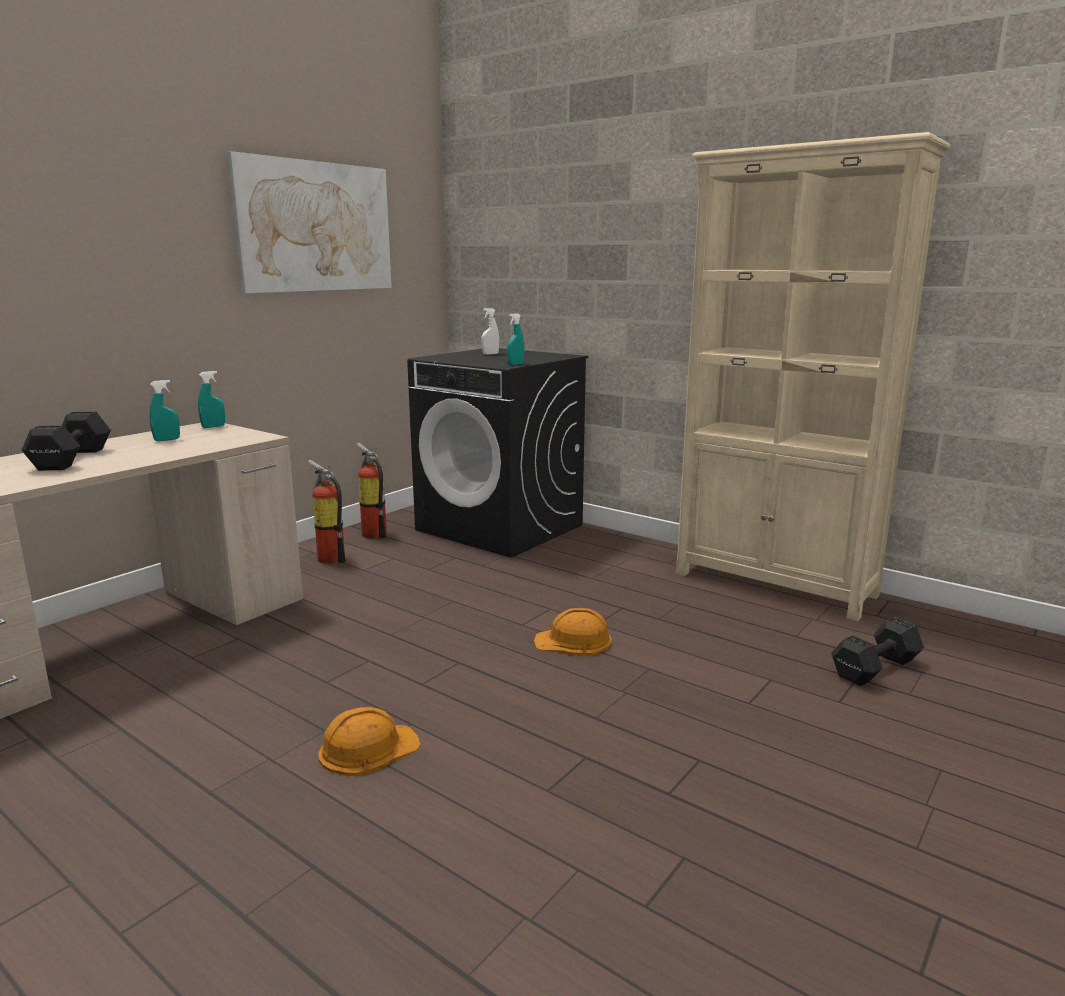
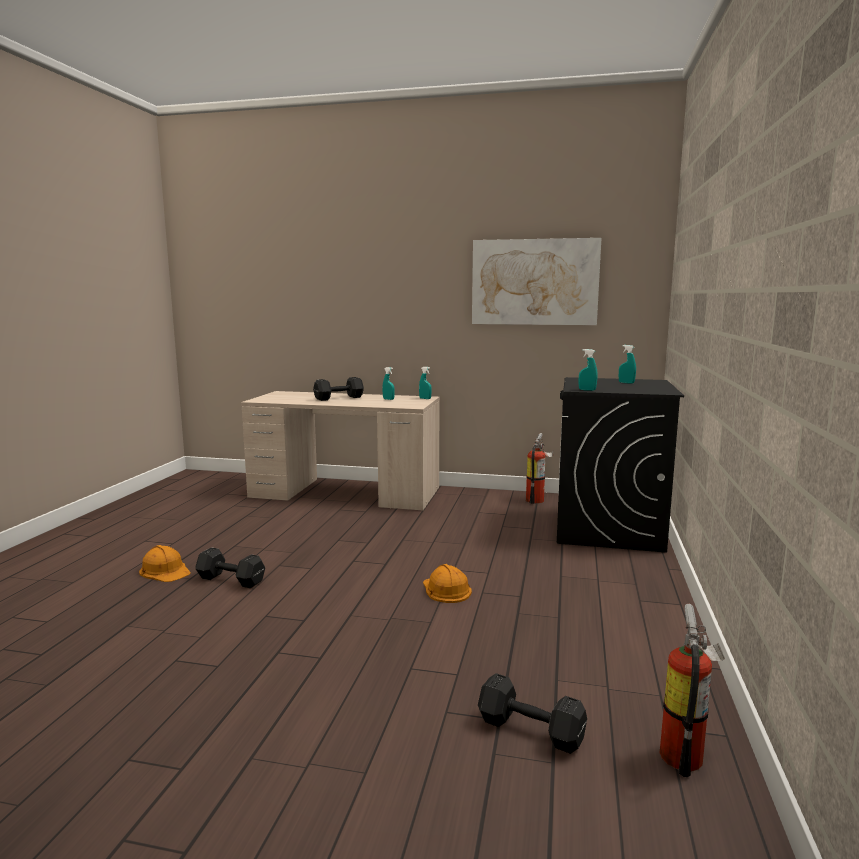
camera: 65 degrees right, 5 degrees down
fire extinguisher [308,460,346,564] -> fire extinguisher moved to [660,604,725,777]
orange hard hat [319,707,421,776] -> orange hard hat moved to [139,545,191,582]
white spray bottle [482,308,499,355] -> turquoise spray bottle [619,345,636,384]
beige bookcase [676,132,950,621] -> none
none -> black dumbbell [195,547,265,588]

